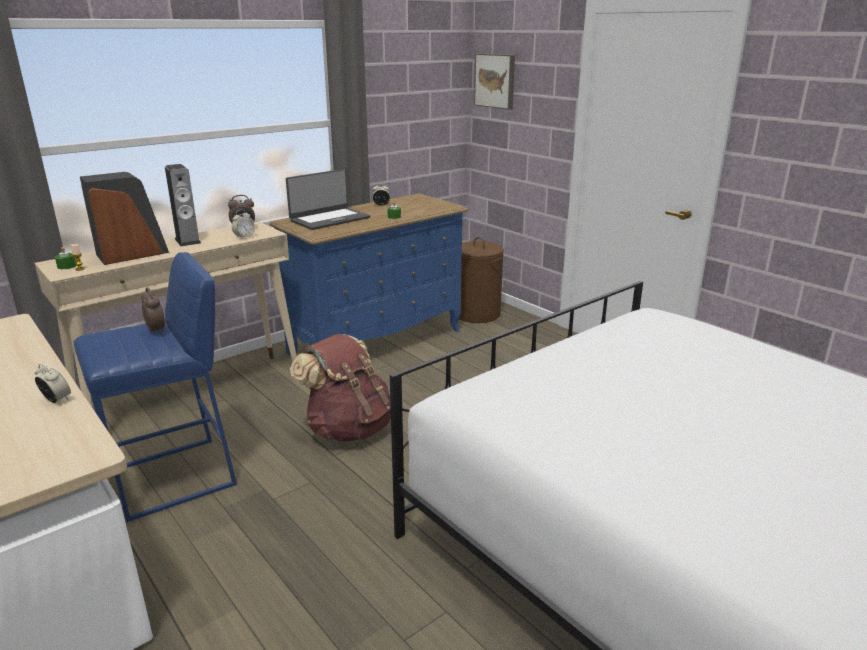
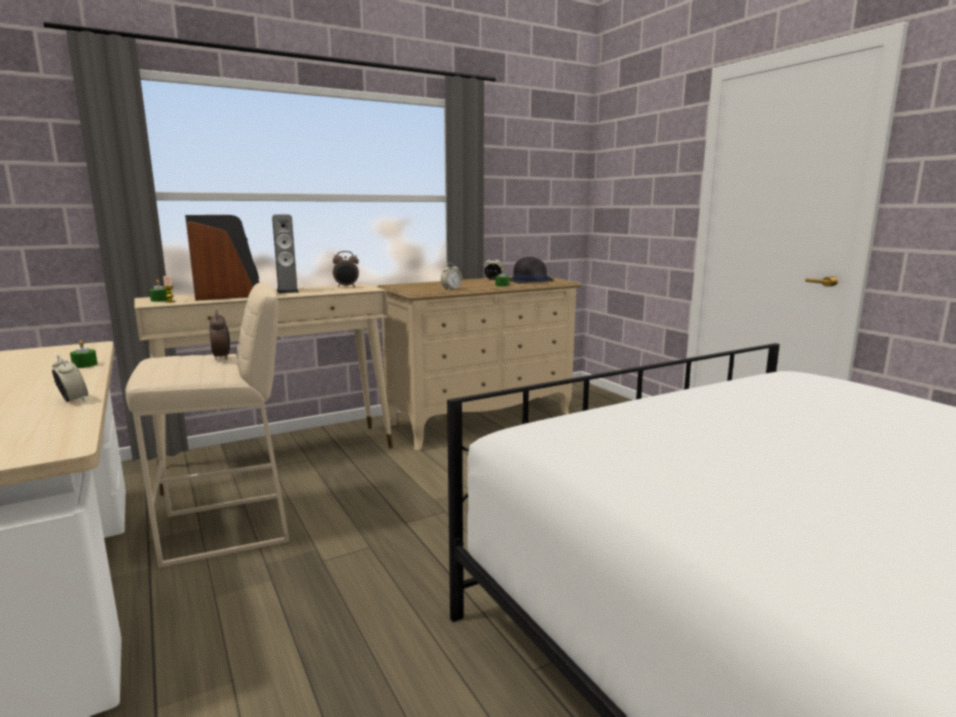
camera: 10 degrees right, 10 degrees down
blue stool [74,252,237,522] -> beige stool [126,282,289,568]
alarm clock [232,210,255,239] -> alarm clock moved to [441,263,462,289]
blue dresser [269,194,468,355] -> beige dresser [377,276,582,450]
laptop [286,169,370,230] -> none
brown backpack [290,334,391,442] -> none
brown laundry basket [459,237,504,323] -> none
picture [474,53,515,110] -> none
none -> green candle [70,340,98,368]
none -> black hat [509,257,554,284]

